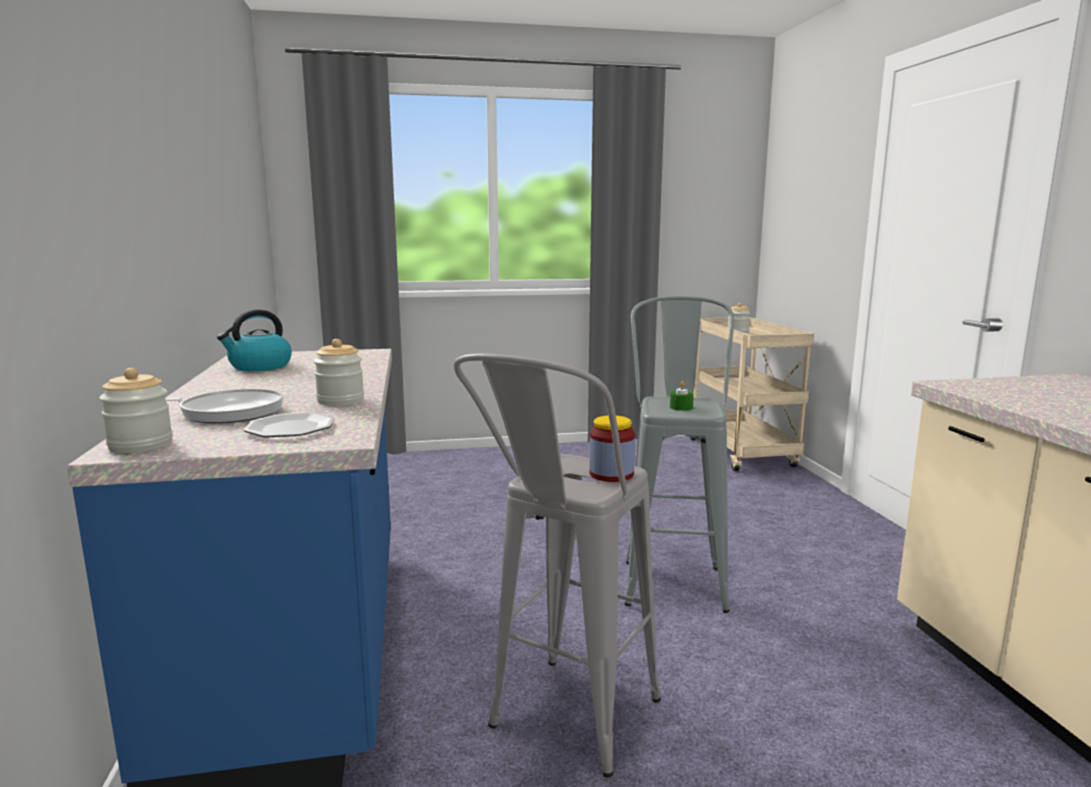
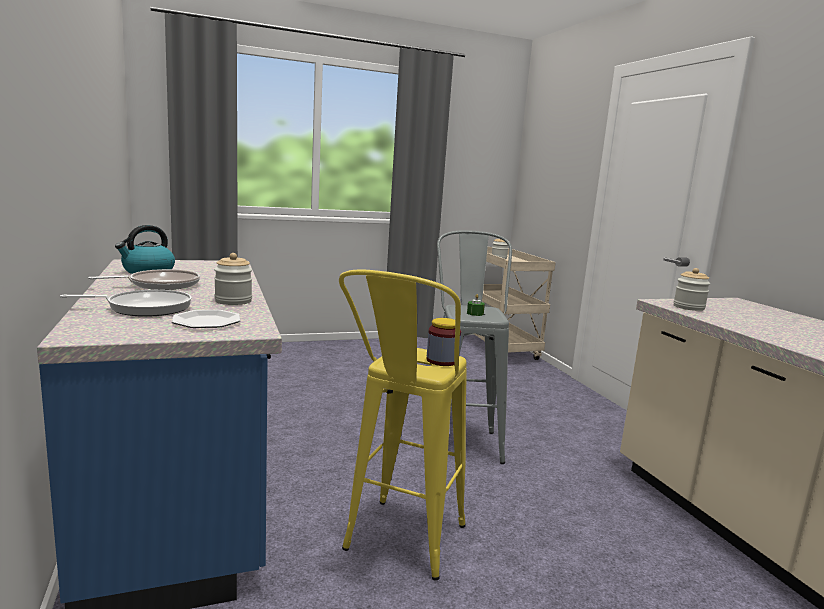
camera: 10 degrees left, 0 degrees up
jar [99,368,173,453] -> jar moved to [673,268,710,311]
grey stool [454,353,661,778] -> yellow stool [339,270,467,581]
none -> frying pan [88,269,200,290]

